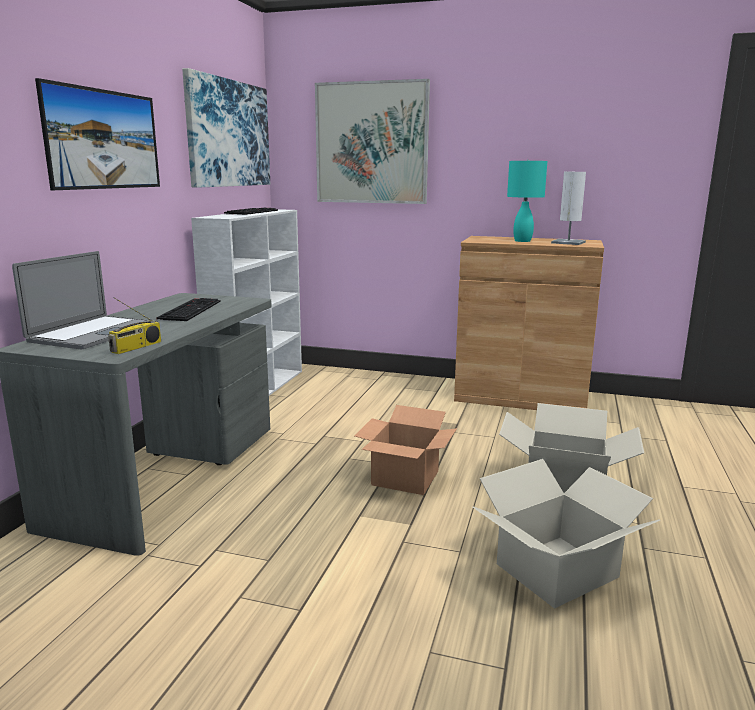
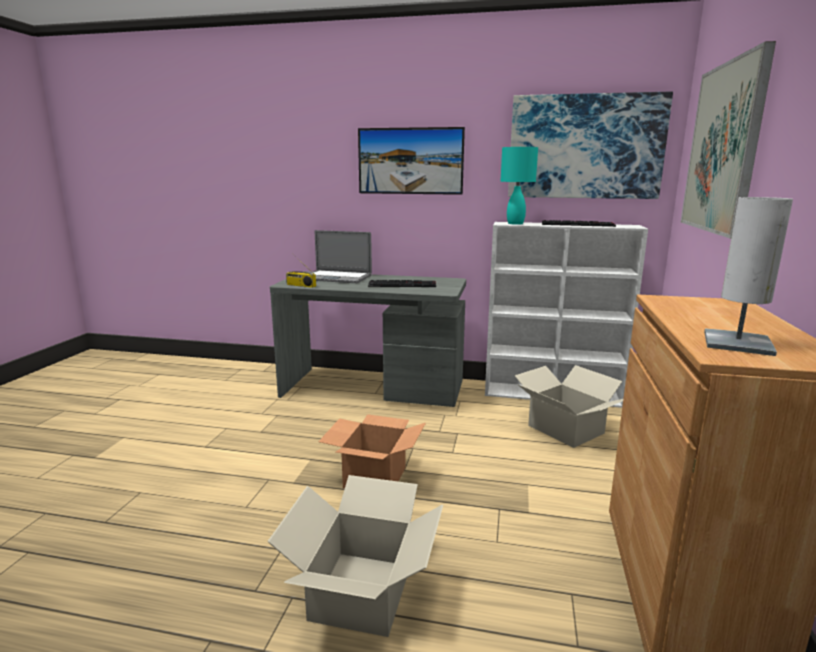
camera: 85 degrees right, 0 degrees up
cardboard box [473,459,660,608] -> cardboard box moved to [514,365,623,448]
turquoise table lamp [507,160,547,242] -> turquoise table lamp moved to [500,146,538,225]

